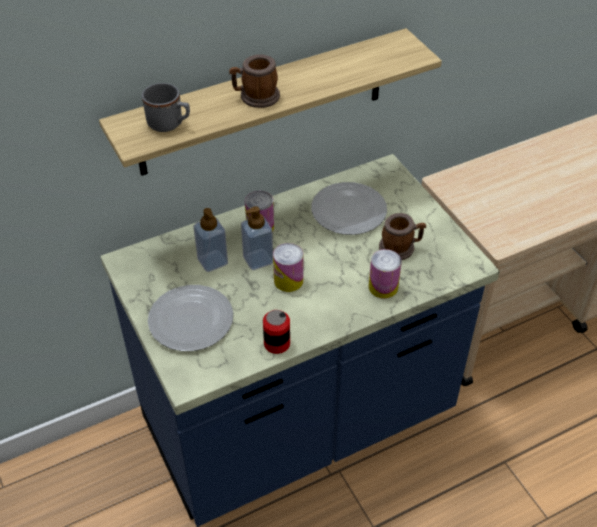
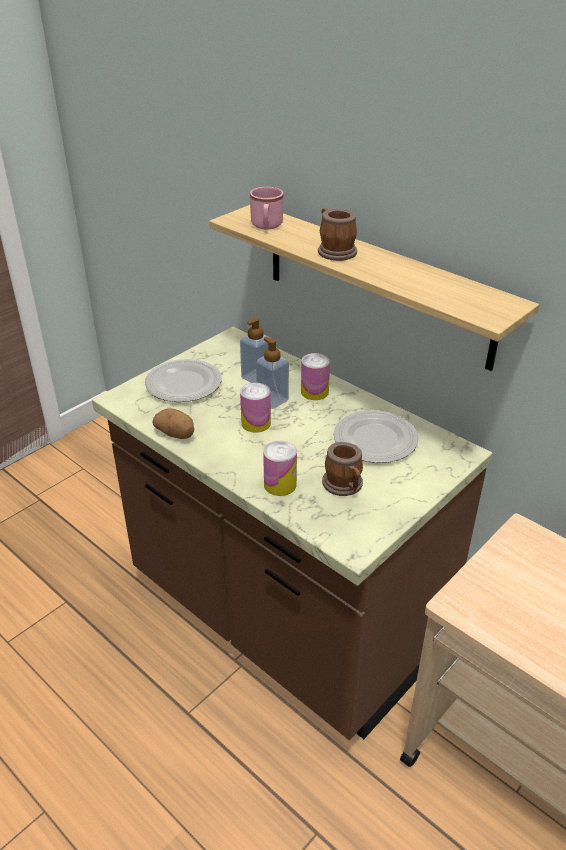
camera: 70 degrees right, 10 degrees down
blue counter [100,154,500,527] -> brown counter [92,327,493,740]
grey mug [142,83,190,132] -> pink mug [250,187,283,229]
can [263,310,290,354] -> potato [152,408,194,439]

